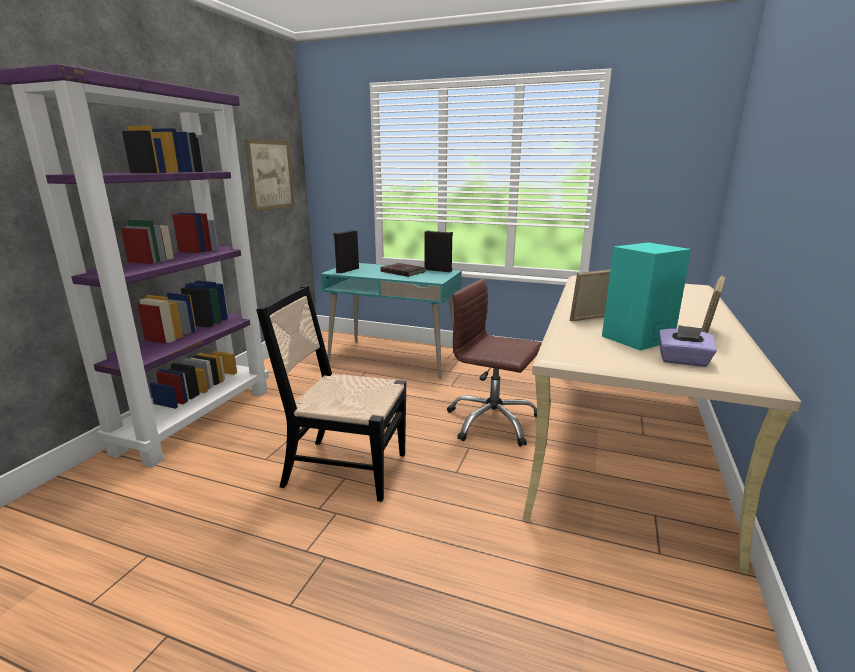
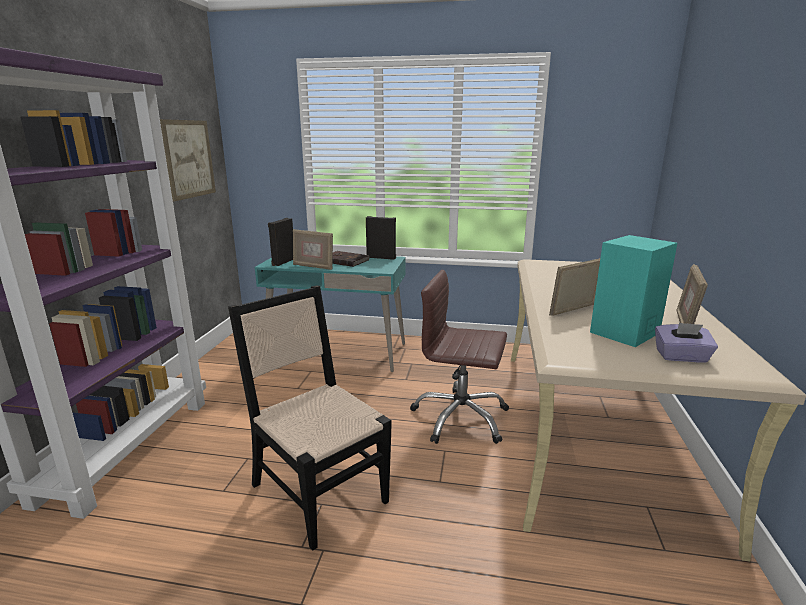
camera: 10 degrees left, 0 degrees up
chair [256,285,406,502] -> chair turned 45 degrees clockwise [228,285,392,551]
none -> picture frame [293,229,333,270]

